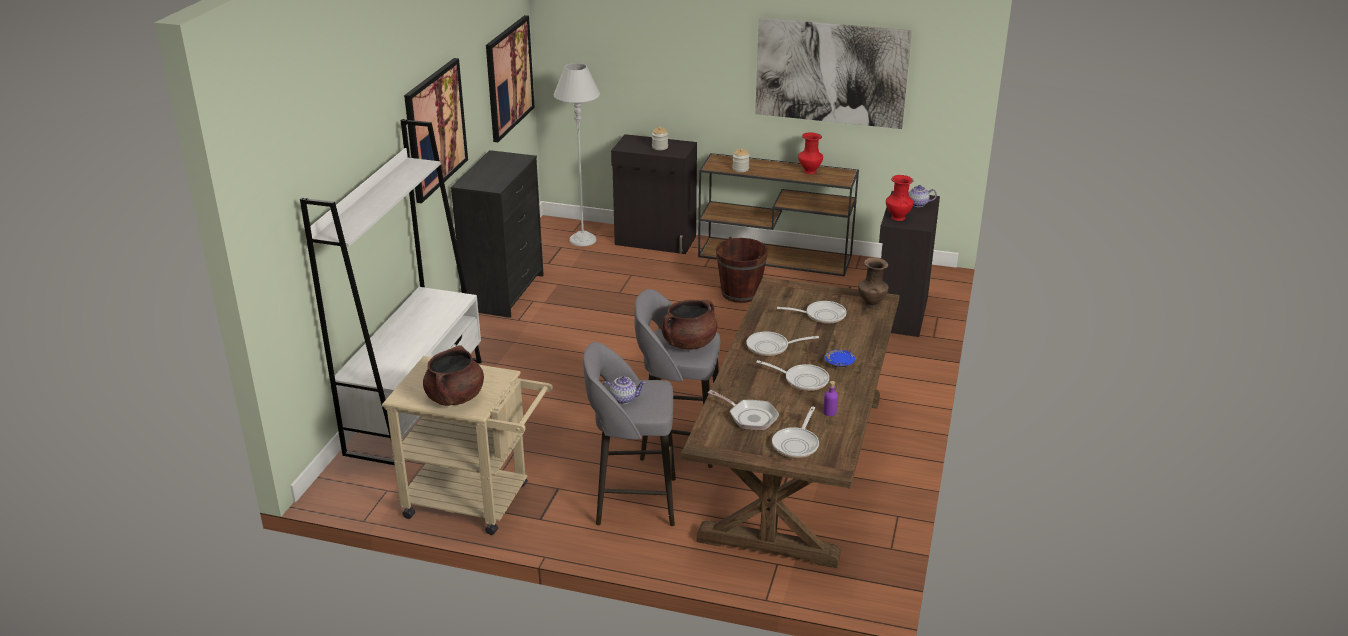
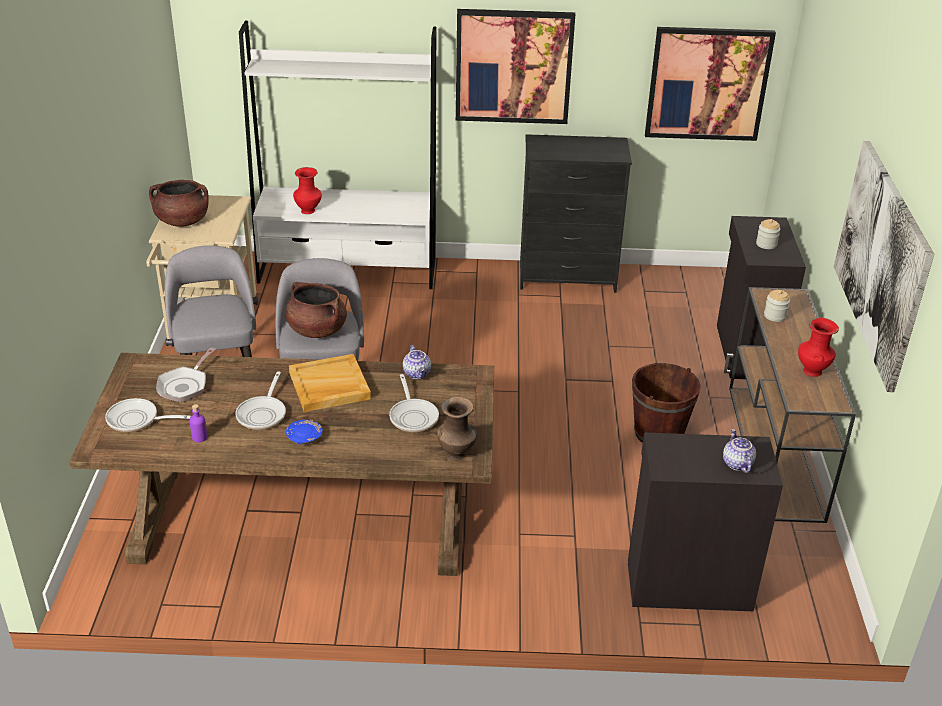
camera: 75 degrees right, 5 degrees up
grey floor lamp [554,63,600,246] -> none
teapot [603,377,646,404] -> teapot moved to [403,345,431,379]
frying pan [747,332,819,356] -> beige tray [289,354,371,412]
red vase [886,175,914,221] -> red vase moved to [293,167,322,214]

